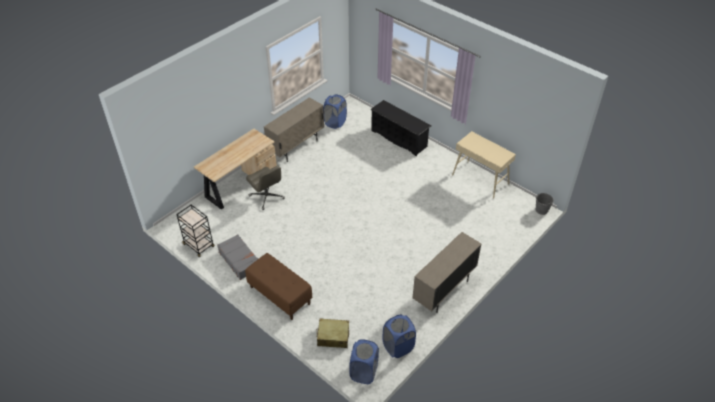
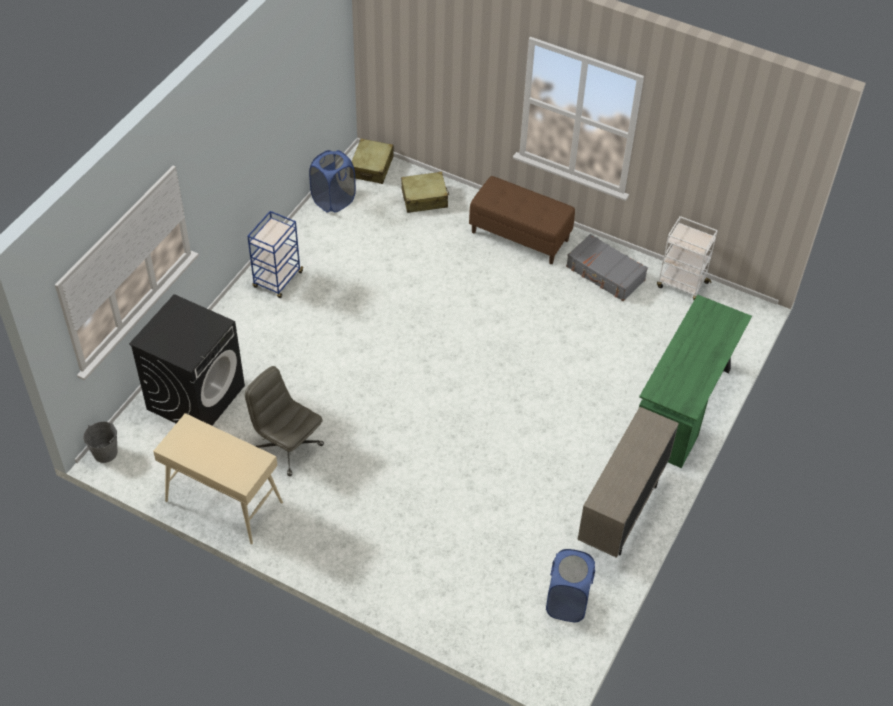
camera: 165 degrees right, 5 degrees up
black cart [176,205,214,257] -> white cart [657,216,718,300]
beige desk [194,129,277,210] -> green desk [639,294,752,468]
grey office chair [246,165,285,210] -> grey office chair moved to [245,366,324,476]
blue laundry basket [349,339,379,384] -> beige suitcase [352,139,394,184]
black shoe rack [370,100,431,156] -> none
beige cabinet [413,232,481,313] -> blue cart [247,211,304,298]
none -> black washing machine [129,294,245,426]

